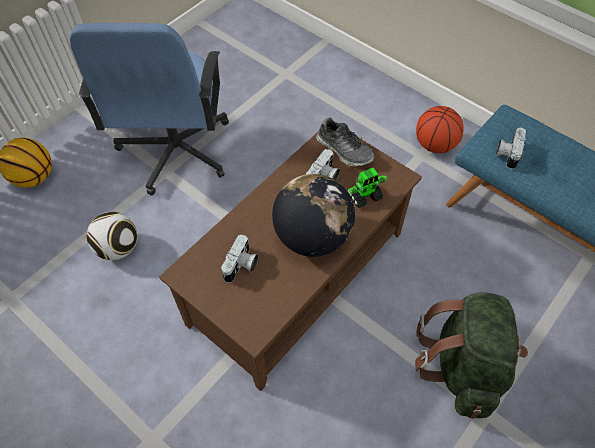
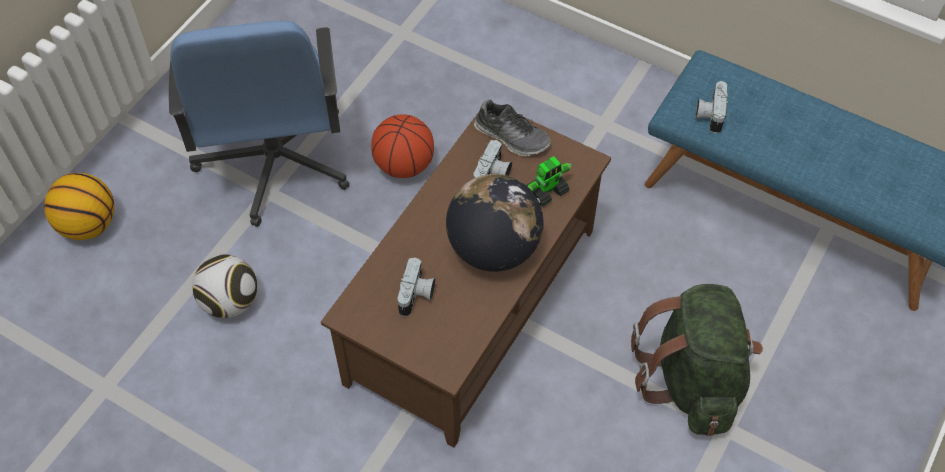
camera: 10 degrees left, 0 degrees up
basketball [416,106,464,153] -> basketball moved to [371,114,434,178]

